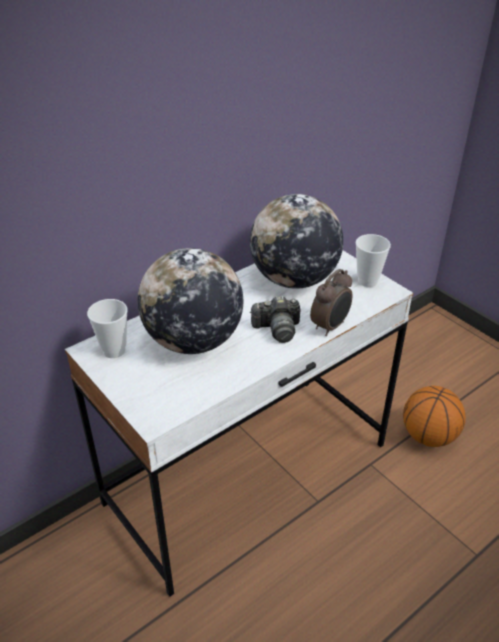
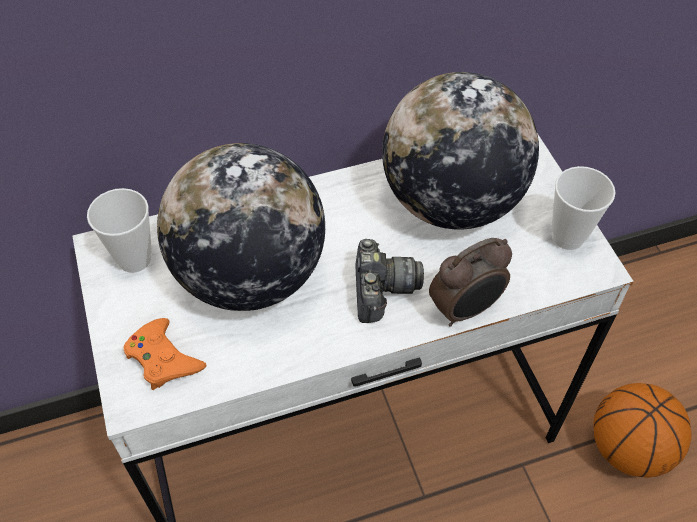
camera: 20 degrees right, 15 degrees up
camera [250,296,300,343] -> camera turned 105 degrees counterclockwise [355,239,424,323]
none -> orange game controller [124,318,206,390]

